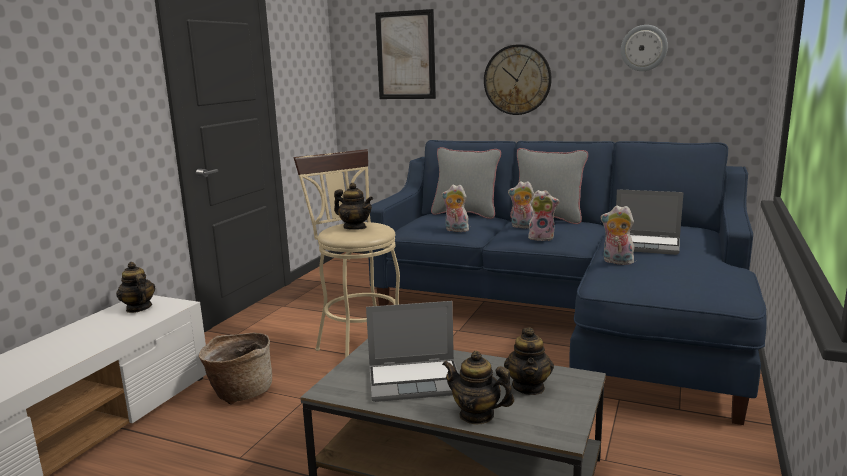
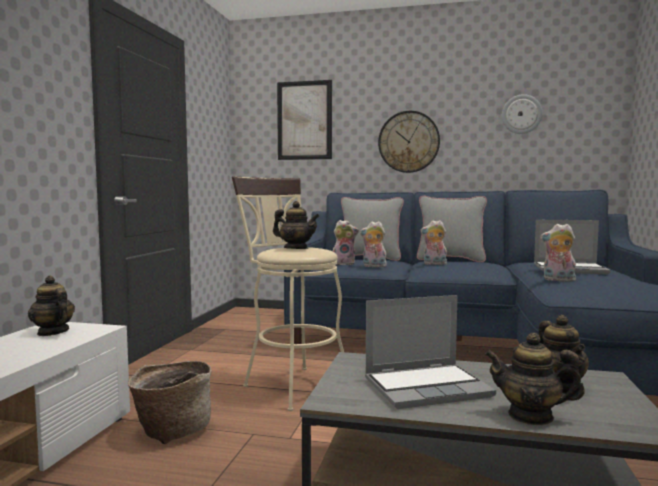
camera: 10 degrees left, 10 degrees down
plush toy [528,190,560,241] -> plush toy moved to [333,220,359,265]

